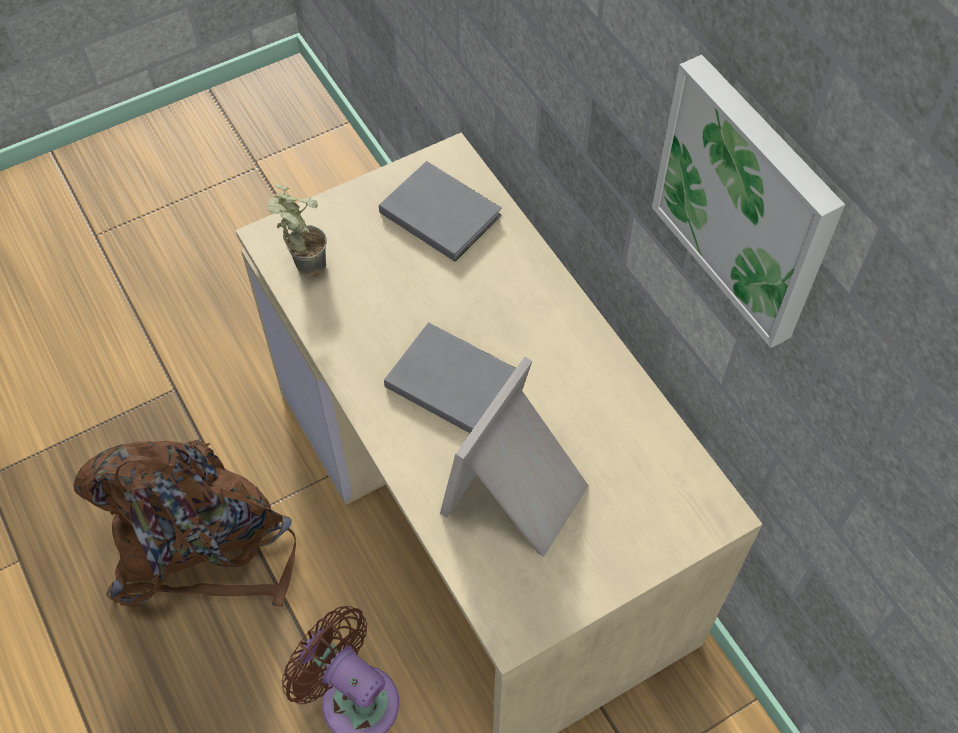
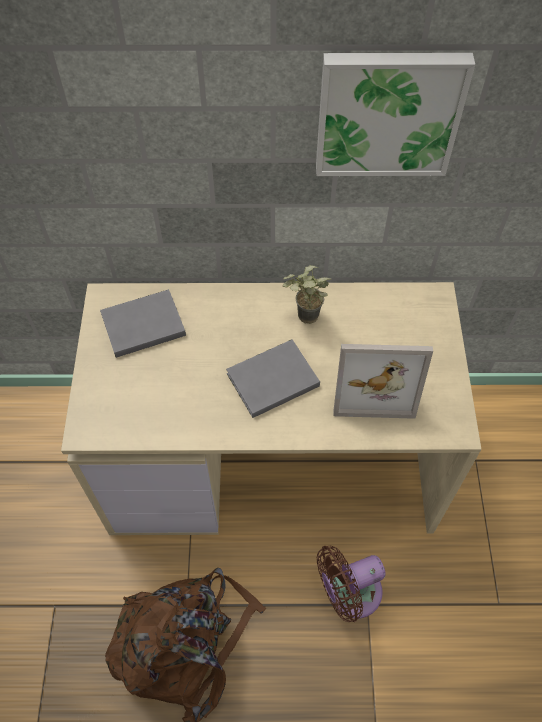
camera: 60 degrees left, 0 degrees up
potted plant [267,184,327,278] -> potted plant moved to [283,265,331,324]
picture frame [440,356,589,557] -> picture frame turned 60 degrees counterclockwise [333,344,433,419]

